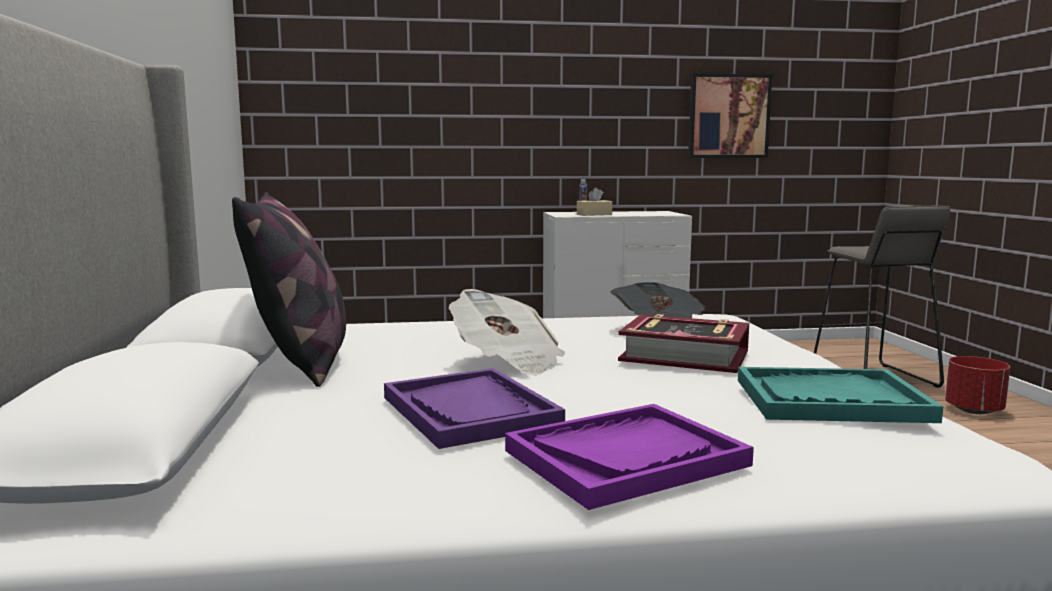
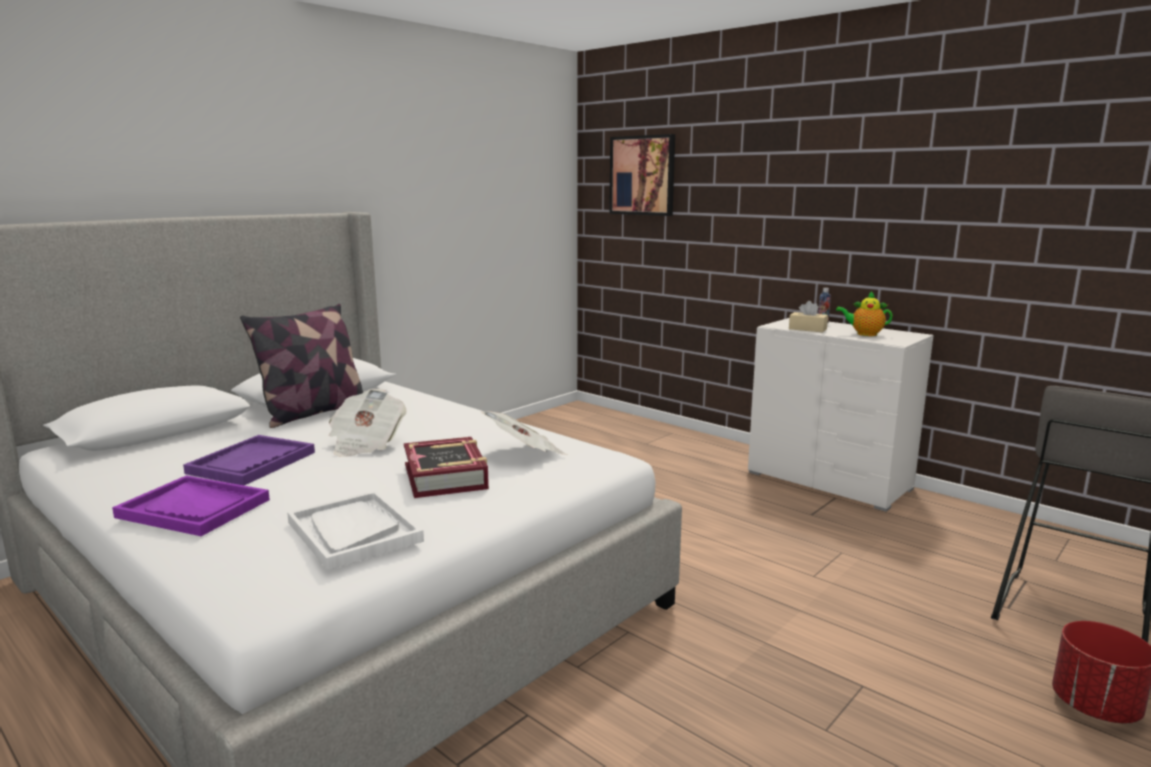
camera: 50 degrees right, 5 degrees up
picture [688,73,772,158] -> picture moved to [609,134,675,216]
turquoise tray [738,367,943,423] -> white tray [287,491,424,570]
none -> teapot [836,292,893,336]

